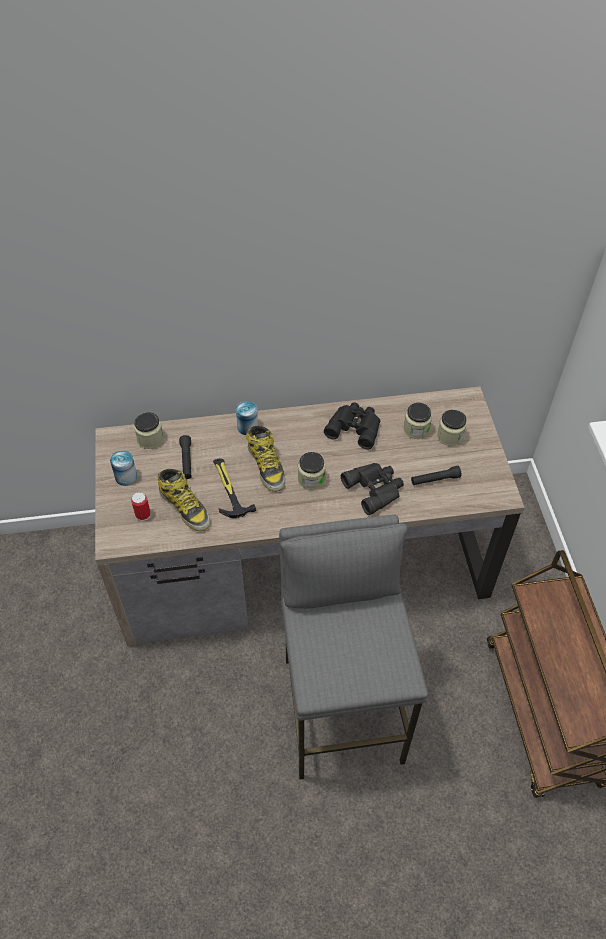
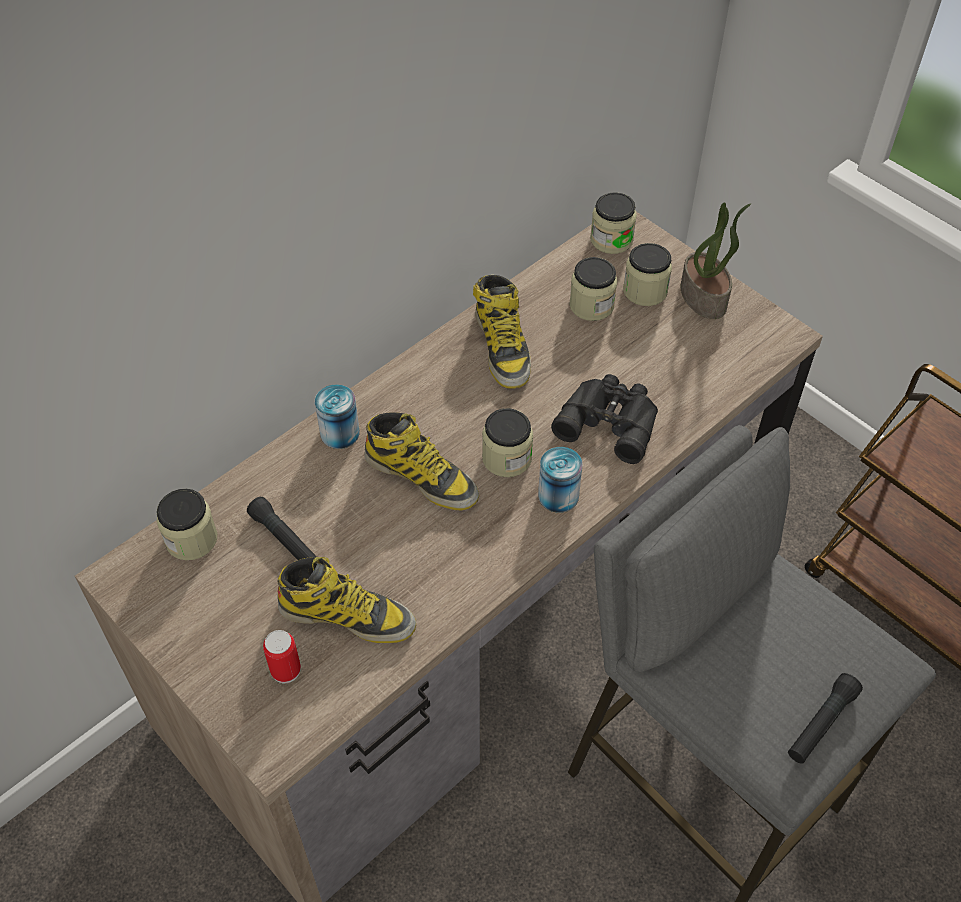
camera: 35 degrees left, 0 degrees up
can [110,450,137,486] -> can moved to [538,447,583,513]
hammer [213,459,256,518] -> none
black binoculars [324,402,380,450] -> boot [473,275,531,389]
black flashlight [411,466,461,485] -> black flashlight moved to [788,673,863,764]
none -> jar [590,192,637,254]
none -> potted plant [681,202,751,319]

